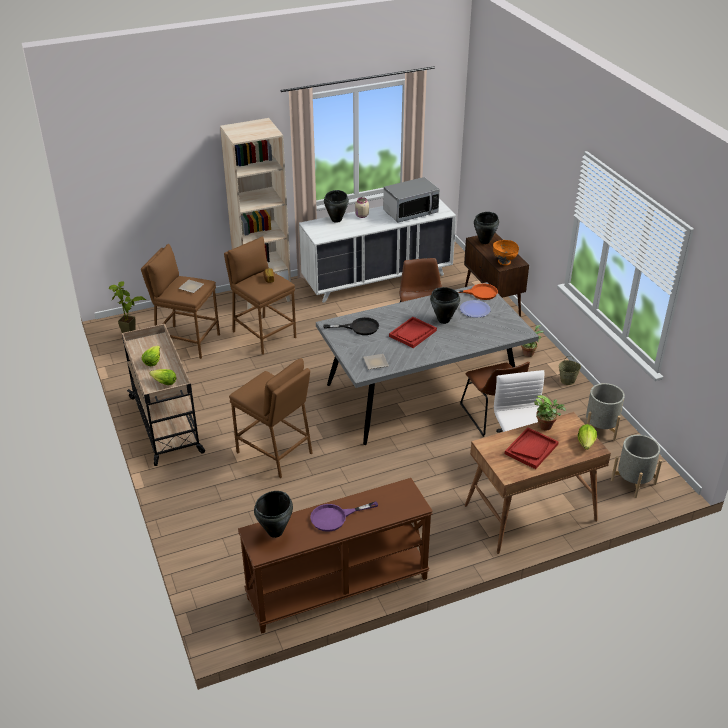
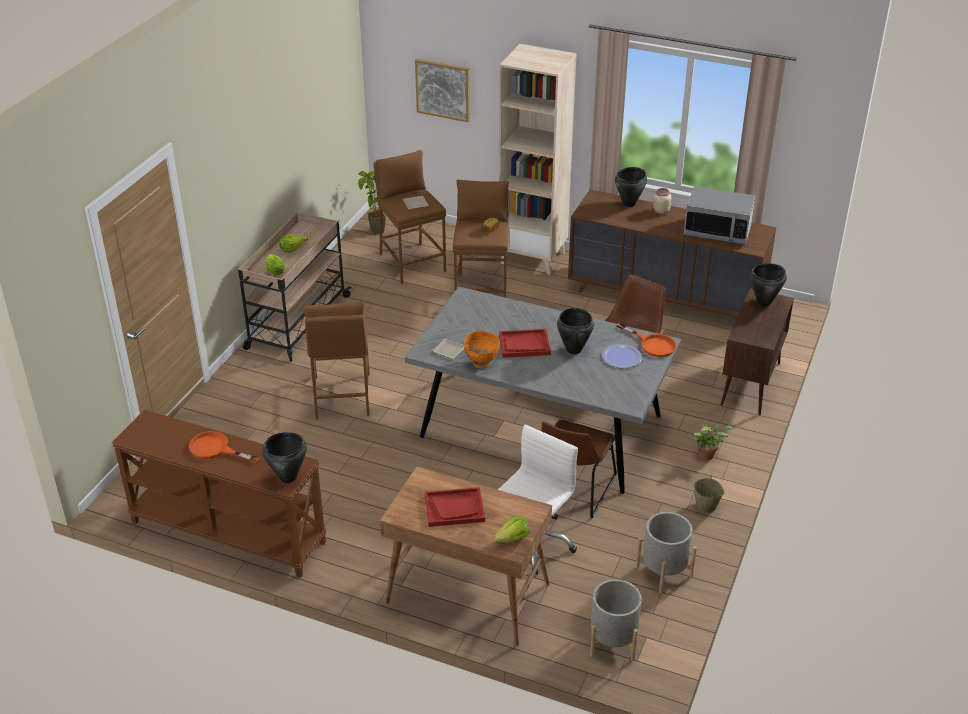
camera: 45 degrees right, 0 degrees up
black cooking pot [254,491,293,538] -> black cooking pot moved to [262,432,307,483]
white dresser [299,198,456,303] -> brown dresser [568,189,776,321]
purple frying pan [310,501,378,532] -> orange frying pan [189,431,259,463]
black frying pan [323,317,379,335] -> none
orange bowl [493,240,519,265] -> orange bowl moved to [464,331,500,369]
potted plant [534,395,566,430] -> none
none -> picture [415,59,470,122]

